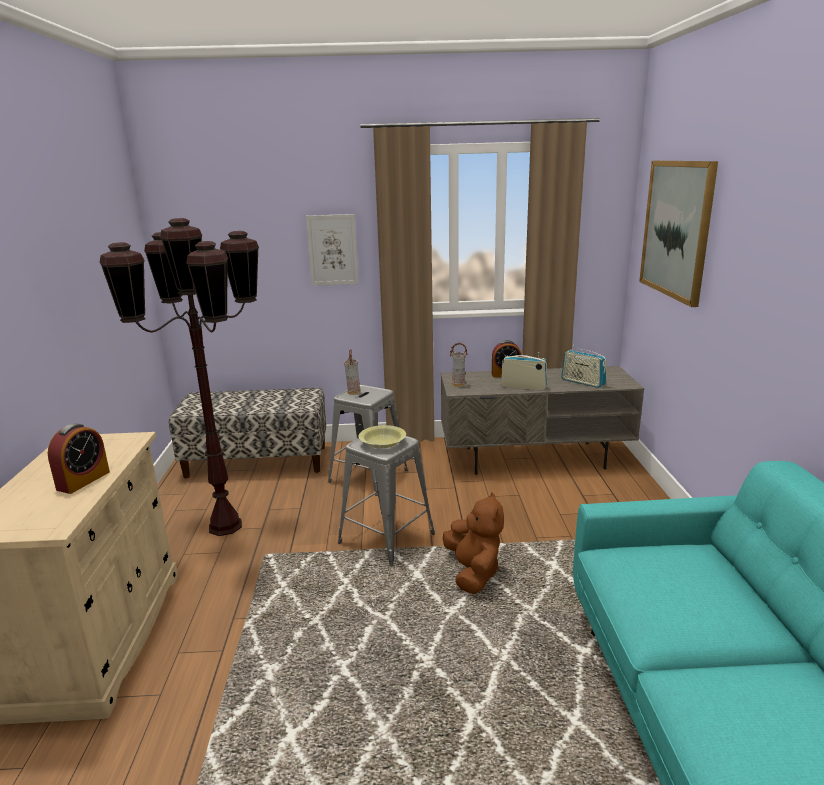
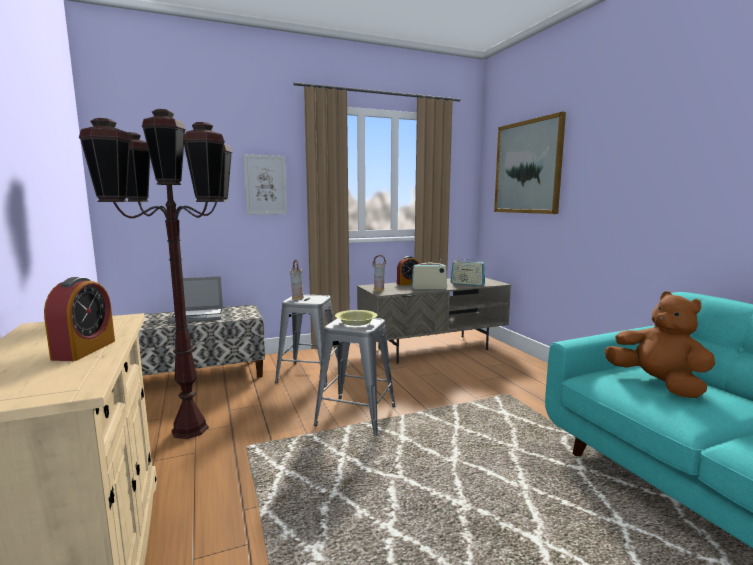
camera: 20 degrees left, 10 degrees down
brown plush toy [443,492,504,594] -> brown plush toy moved to [604,291,715,398]
none -> laptop [169,276,223,323]

